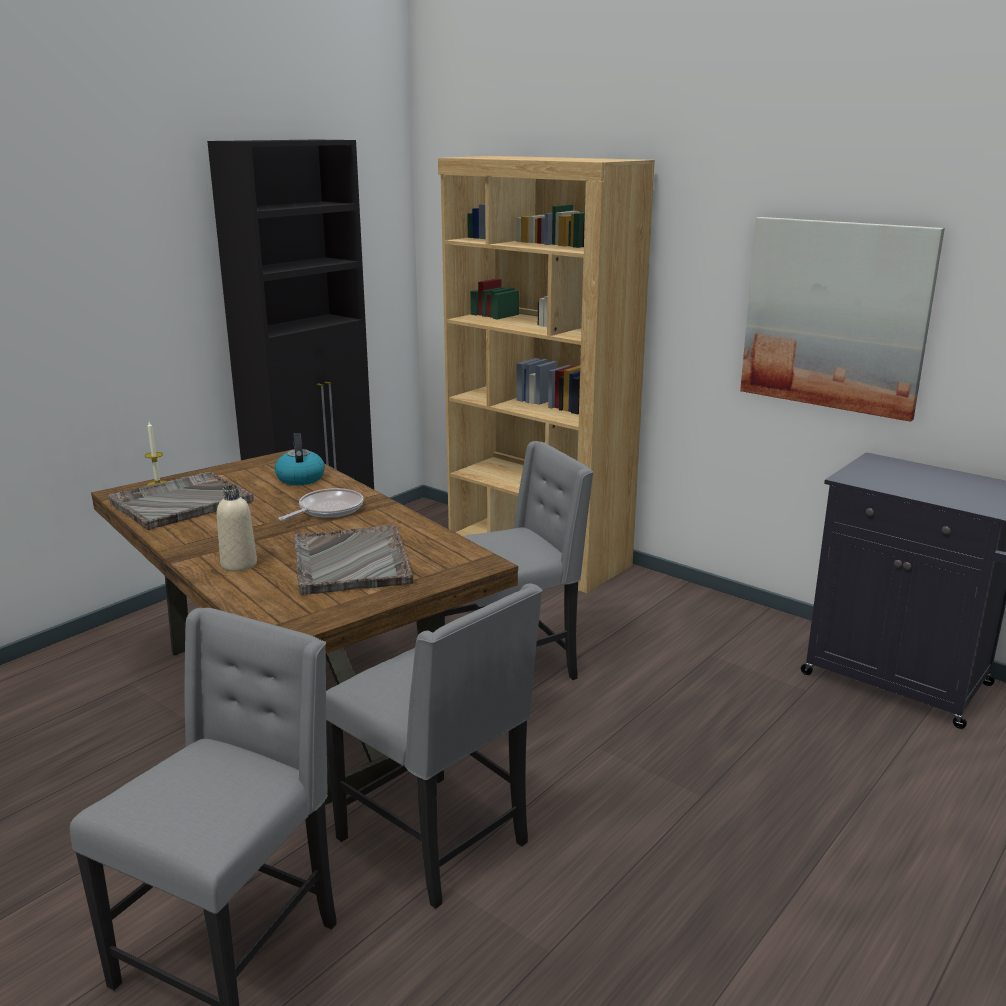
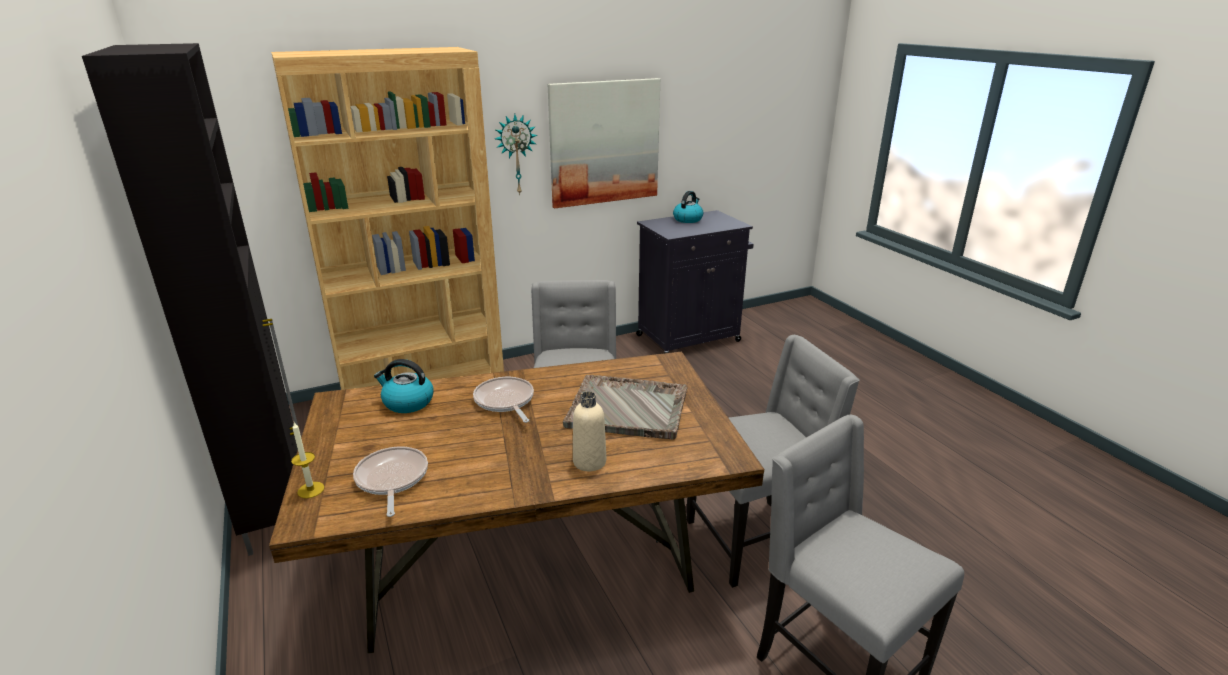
camera: 65 degrees left, 5 degrees up
grey tray [108,472,254,530] -> frying pan [353,447,428,517]
none -> wall clock [495,114,538,196]
none -> kettle [673,191,703,223]

